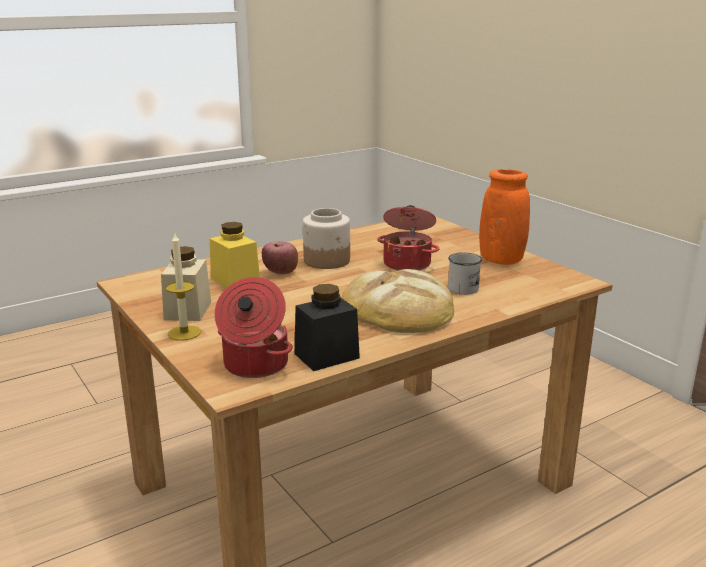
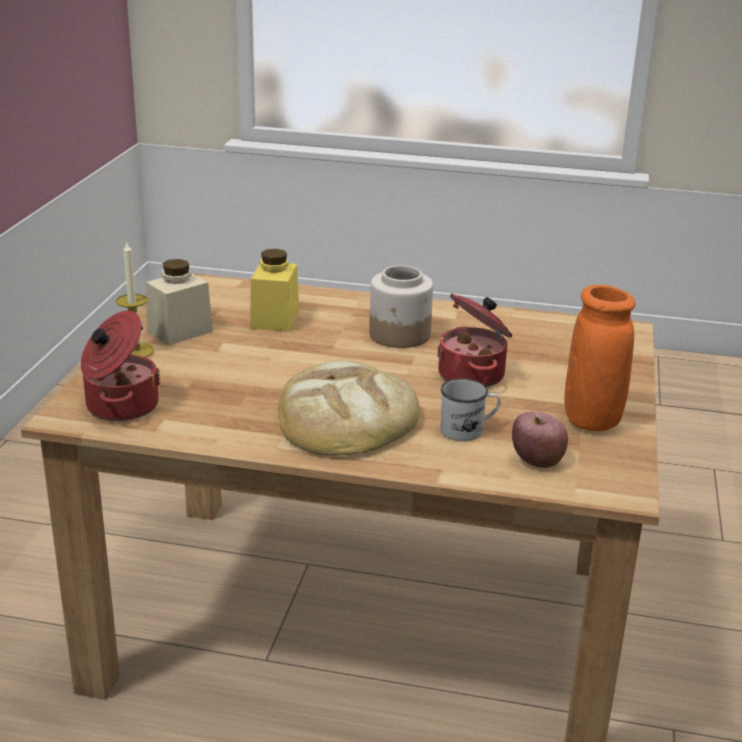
camera: 45 degrees right, 5 degrees up
apple [262,241,298,275] -> apple moved to [512,412,568,468]
black jar [295,284,360,371] -> none

